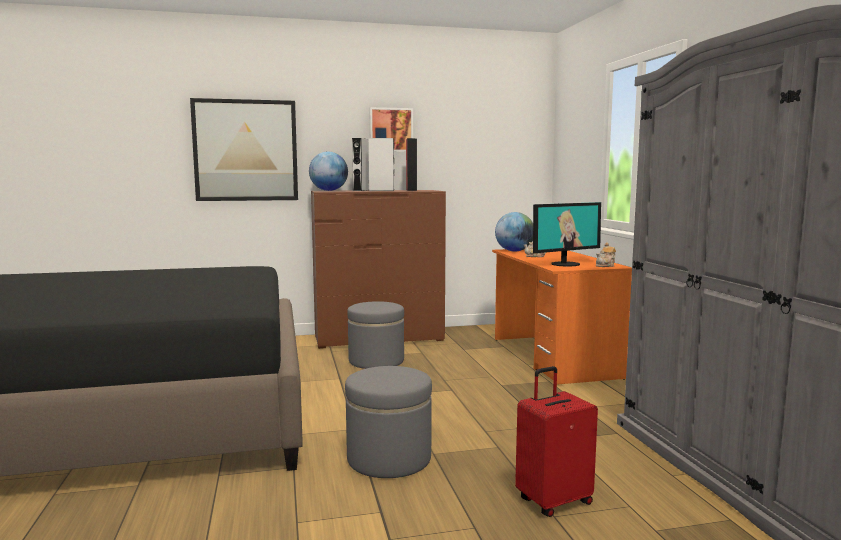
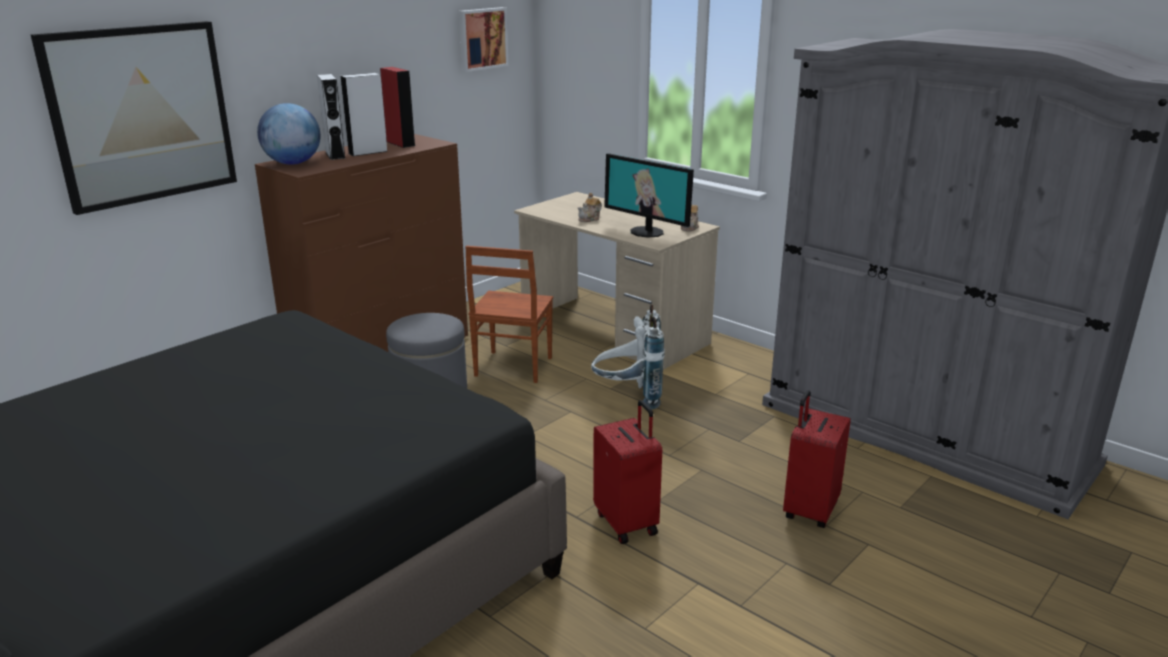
camera: 35 degrees left, 15 degrees up
grey ottoman [345,366,432,478] -> red suitcase [593,400,662,544]
picture [369,107,413,152] -> picture moved to [458,7,508,72]
orange desk [492,249,632,385] -> beige desk [514,192,720,370]
globe [495,212,533,252] -> none
monitor [533,202,601,267] -> monitor turned 105 degrees clockwise [604,153,694,238]
none -> brown chair [465,246,553,383]
none -> white backpack [591,305,665,409]

